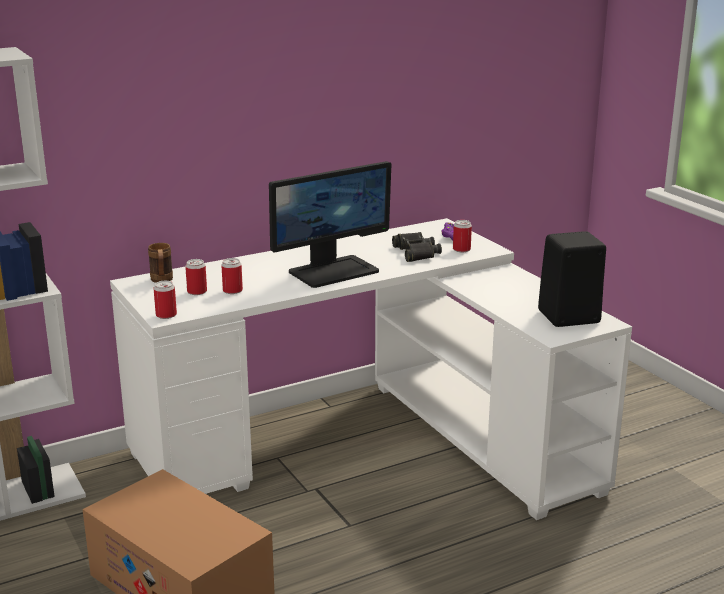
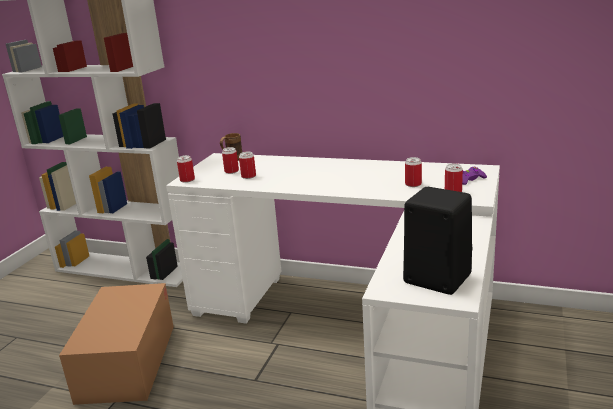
camera: 50 degrees right, 0 degrees up
monitor [269,161,391,288] -> none
black binoculars [392,232,442,262] -> can [405,157,422,187]

